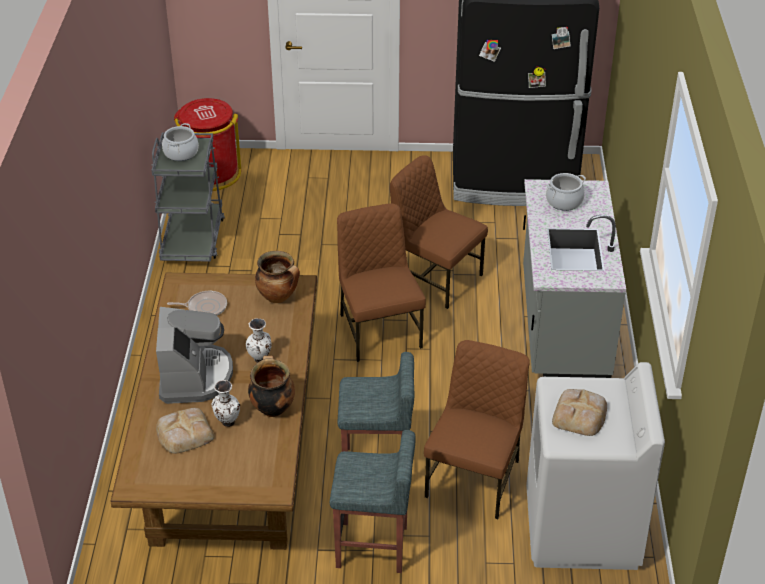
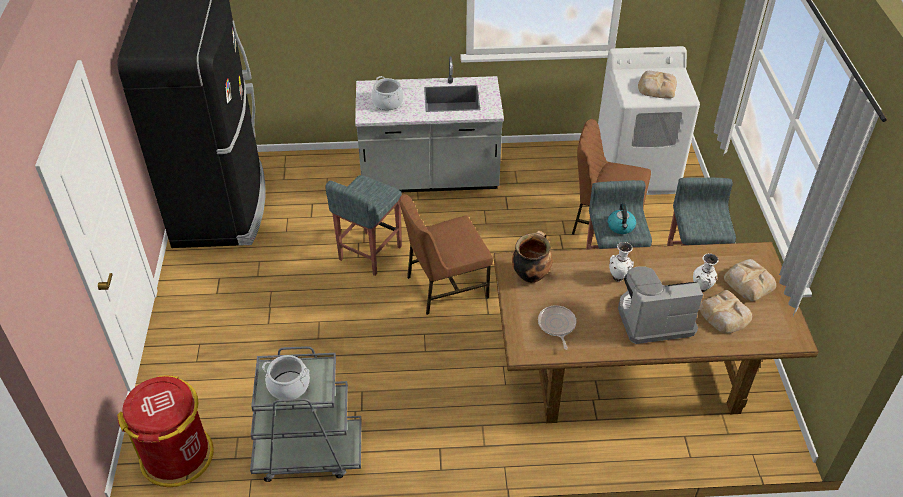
camera: 95 degrees left, 5 degrees up
cooking pot [248,356,295,417] -> none
brown chair [390,155,488,309] -> grey stool [325,175,402,276]
none -> kettle [608,203,636,234]
none -> bread [724,259,776,301]

